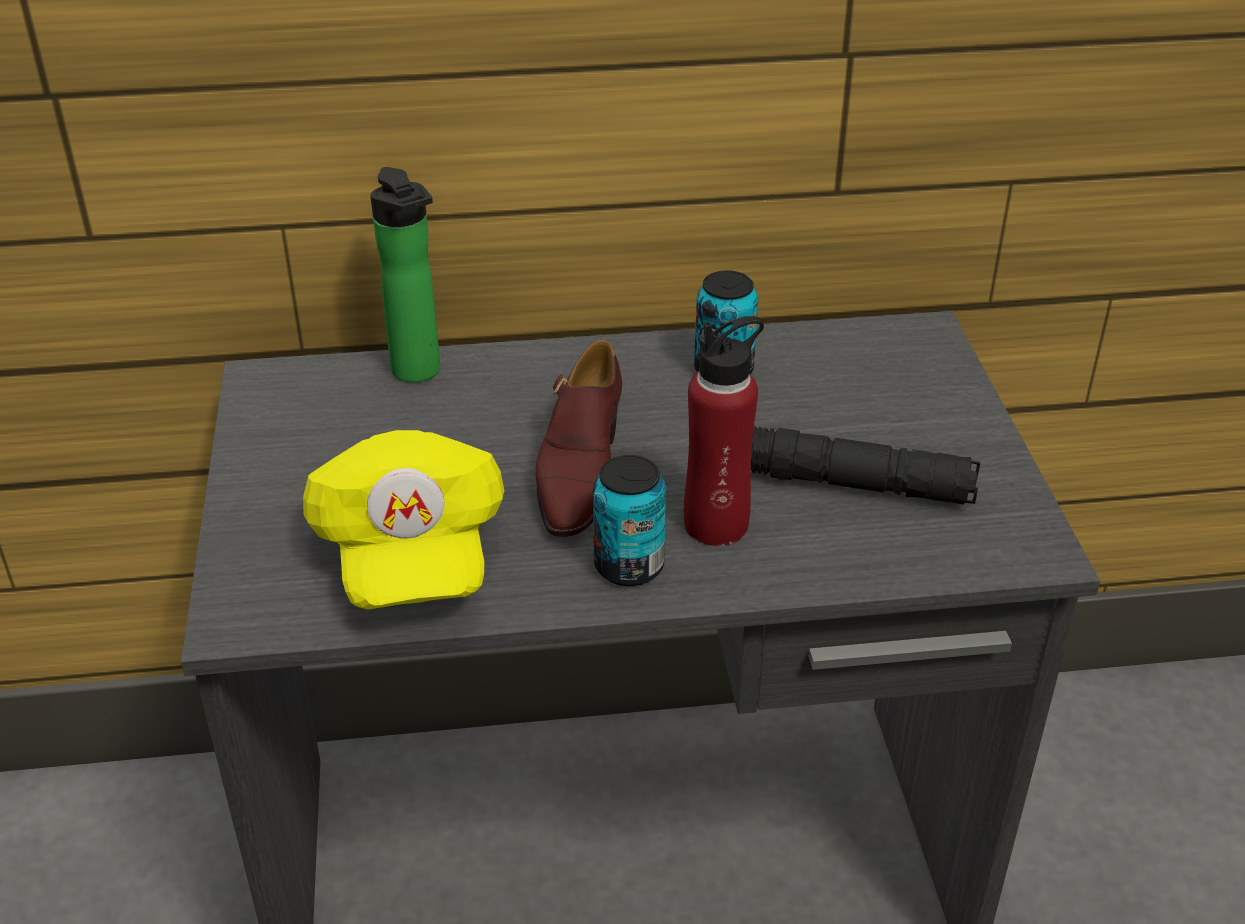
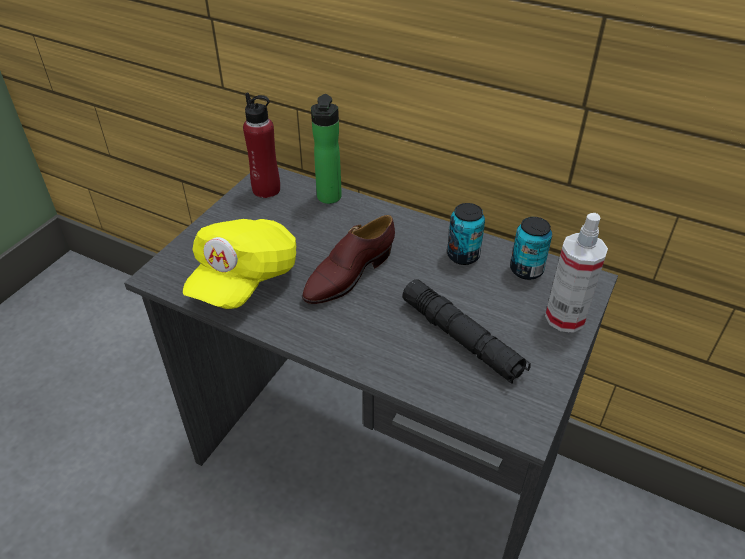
camera: 35 degrees right, 5 degrees up
can [593,455,666,586] -> can moved to [510,217,552,280]
red bottle [684,316,764,546] -> red bottle moved to [243,93,280,198]
none -> spray bottle [545,213,608,333]

